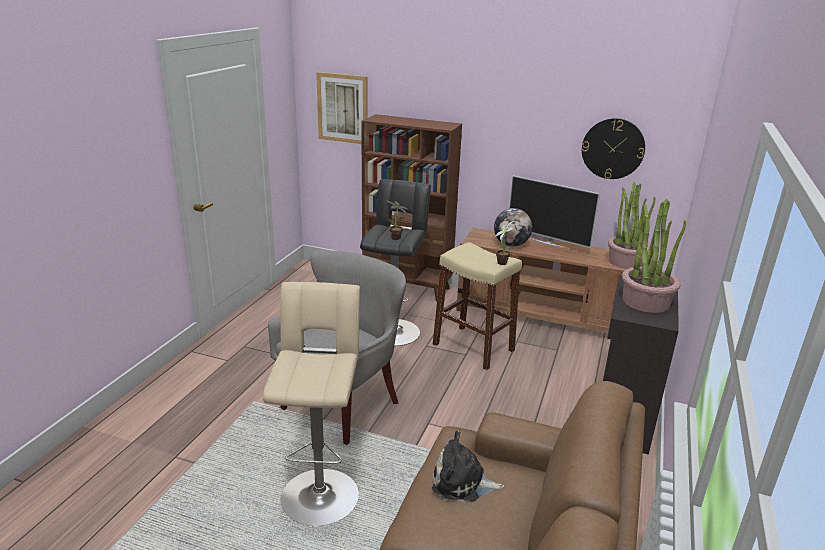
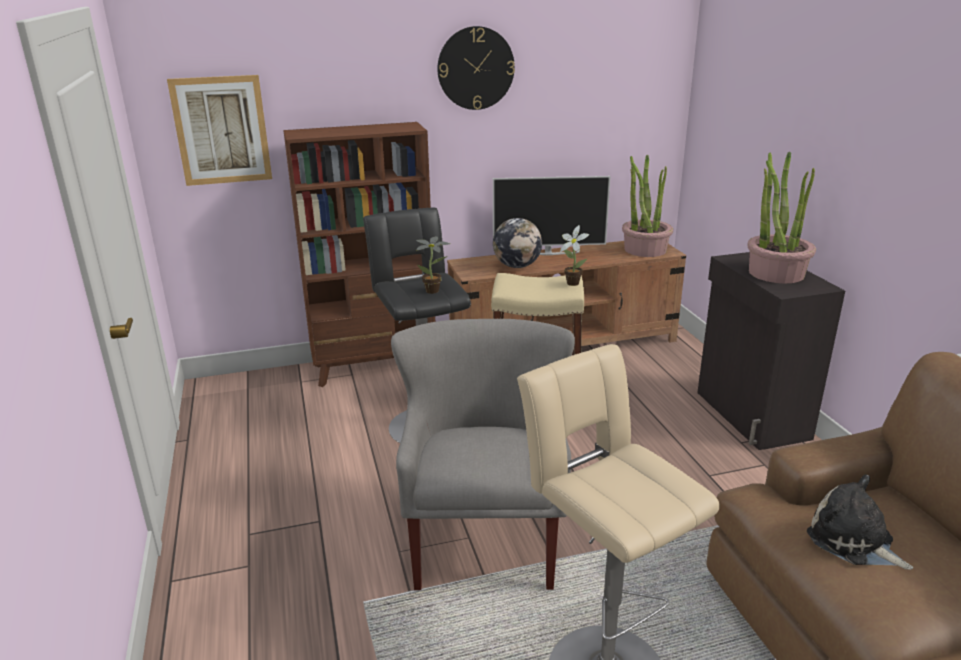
camera: 35 degrees left, 0 degrees up
plush toy [432,431,504,502] -> plush toy turned 75 degrees clockwise [807,474,913,570]
wall clock [582,118,645,179] -> wall clock moved to [437,26,515,110]

